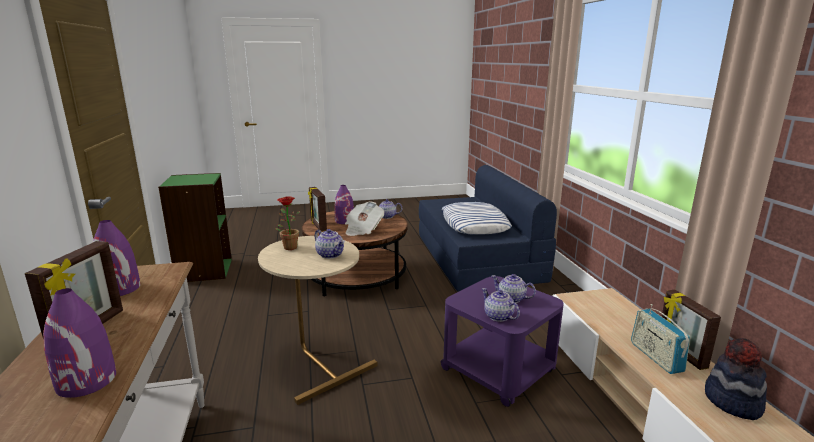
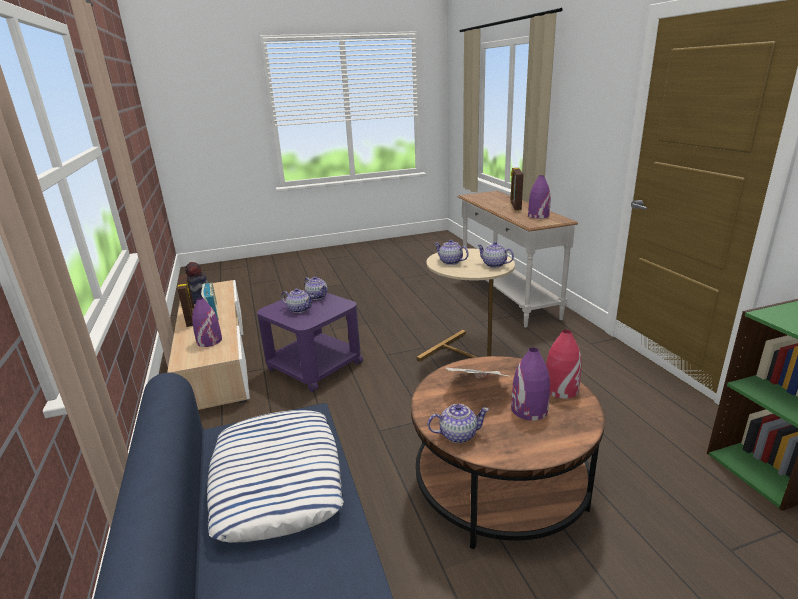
camera: 175 degrees right, 5 degrees up
purple vase [43,288,116,398] -> purple vase moved to [192,298,222,347]
potted plant [276,196,300,250] -> teapot [477,242,514,268]
picture frame [308,187,327,232] -> red vase [546,330,582,399]

